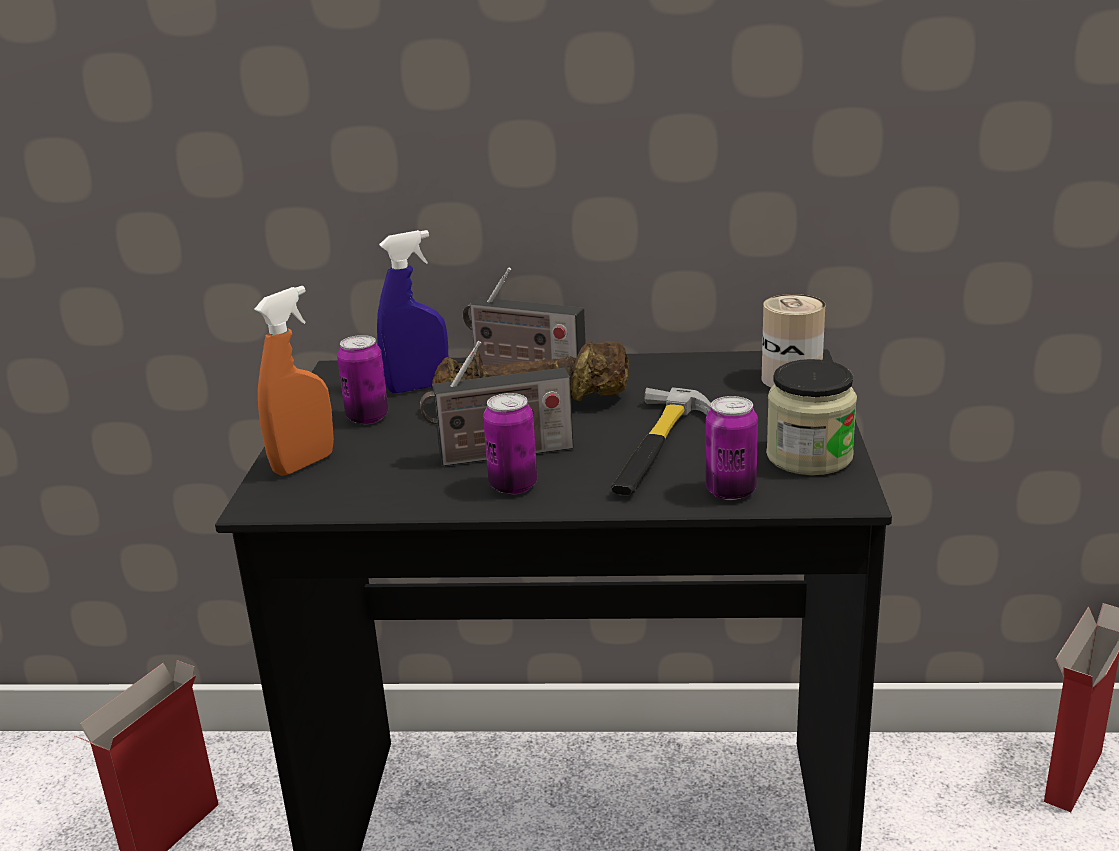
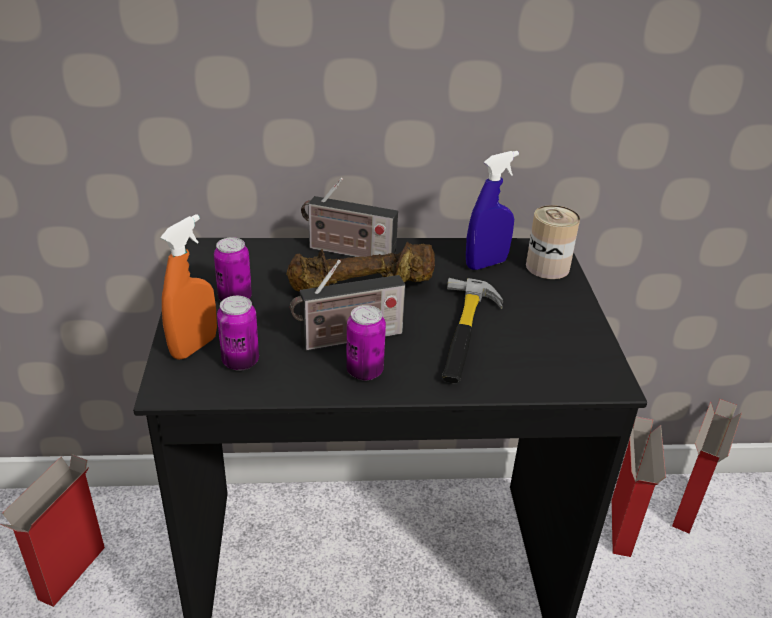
camera: 10 degrees left, 10 degrees up
blue spray bottle [377,230,448,393] -> blue spray bottle moved to [466,151,519,270]
can [706,396,758,500] -> can moved to [217,296,259,371]
jar [766,359,857,475] -> none
none -> cardboard box [612,417,666,557]

